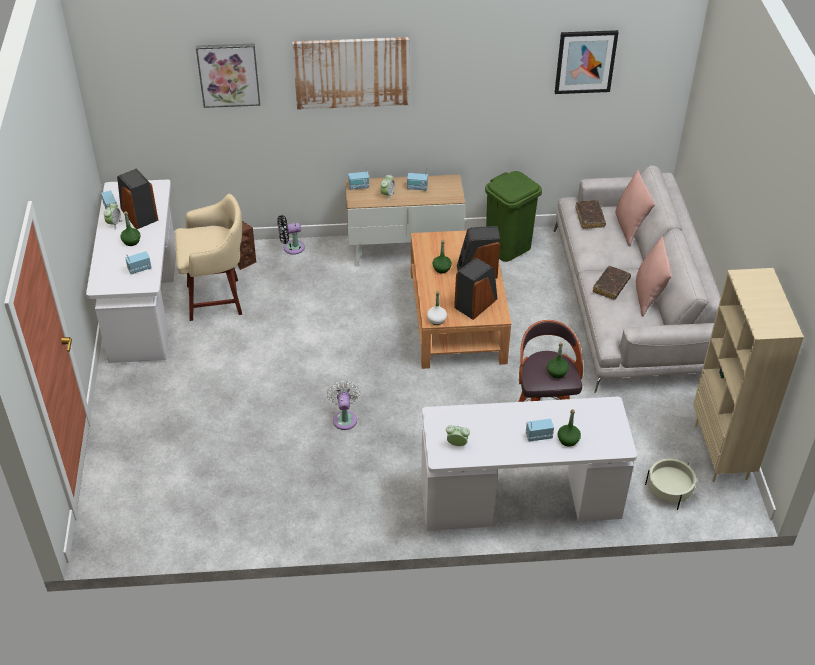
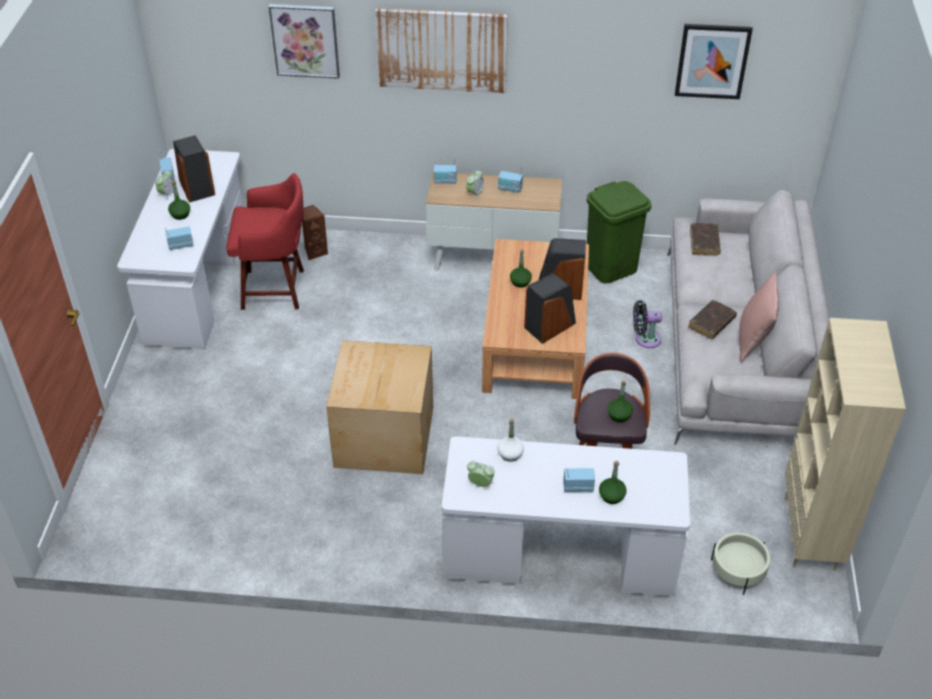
camera: 10 degrees right, 0 degrees up
beige stool [175,194,242,321] -> red stool [226,173,304,310]
black fan [277,215,305,255] -> black fan moved to [633,300,662,348]
white fan [327,381,360,430] -> cardboard box [326,340,433,474]
white bottle [427,291,447,325] -> white bottle moved to [497,419,524,462]
pink pillow [615,169,655,246] -> none

